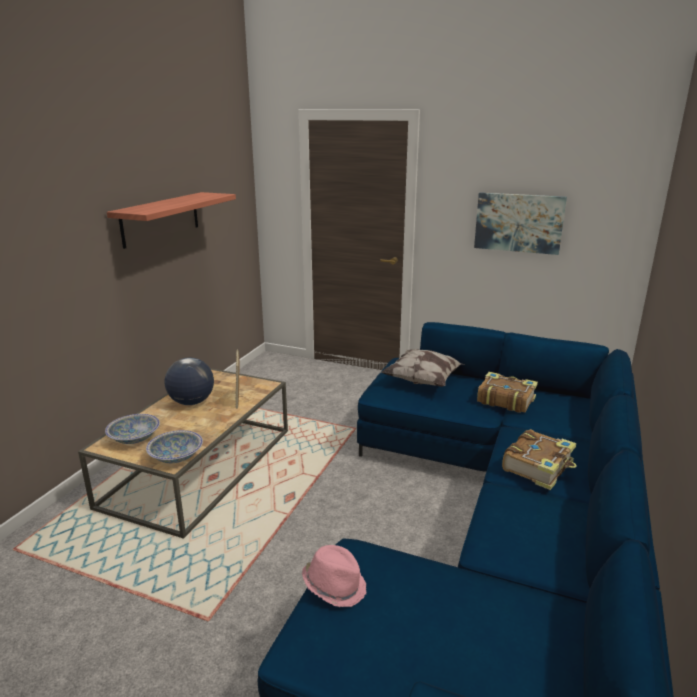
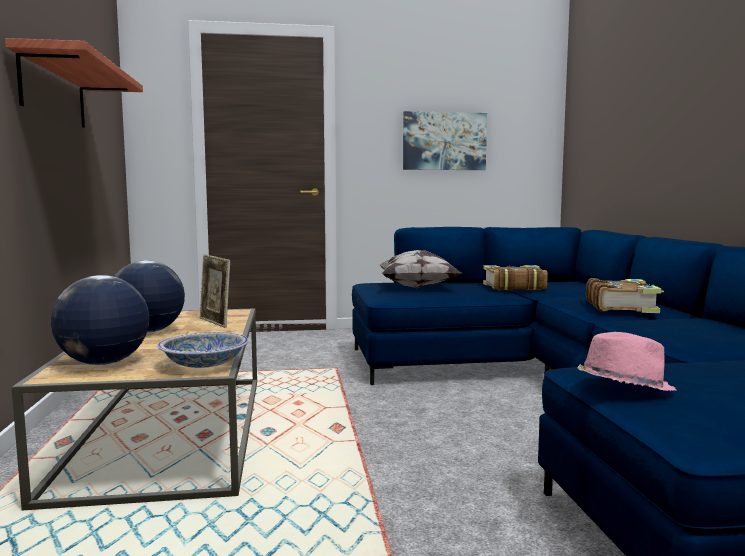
camera: 30 degrees left, 15 degrees down
bowl [105,414,160,444] -> globe [51,275,149,365]

